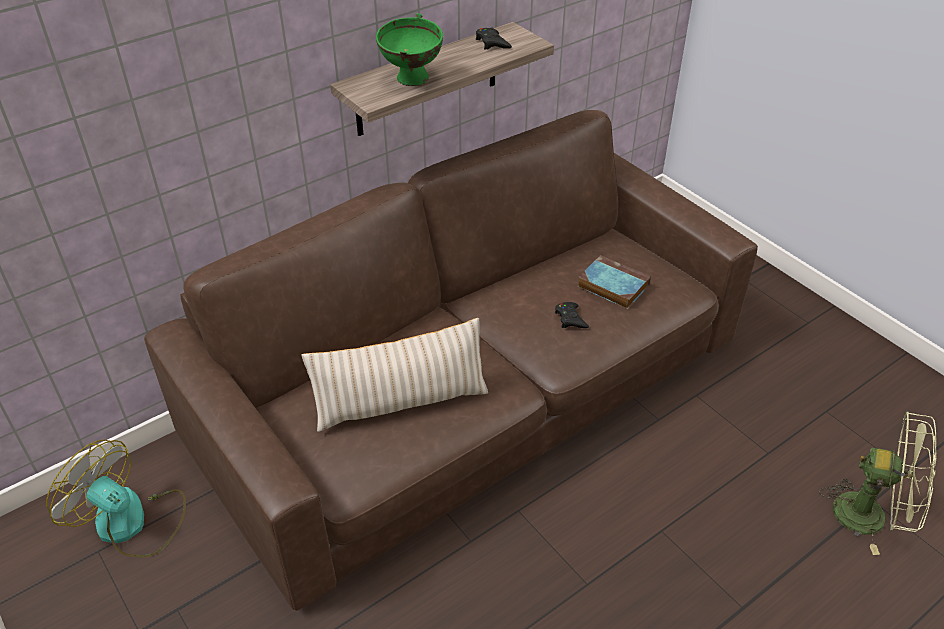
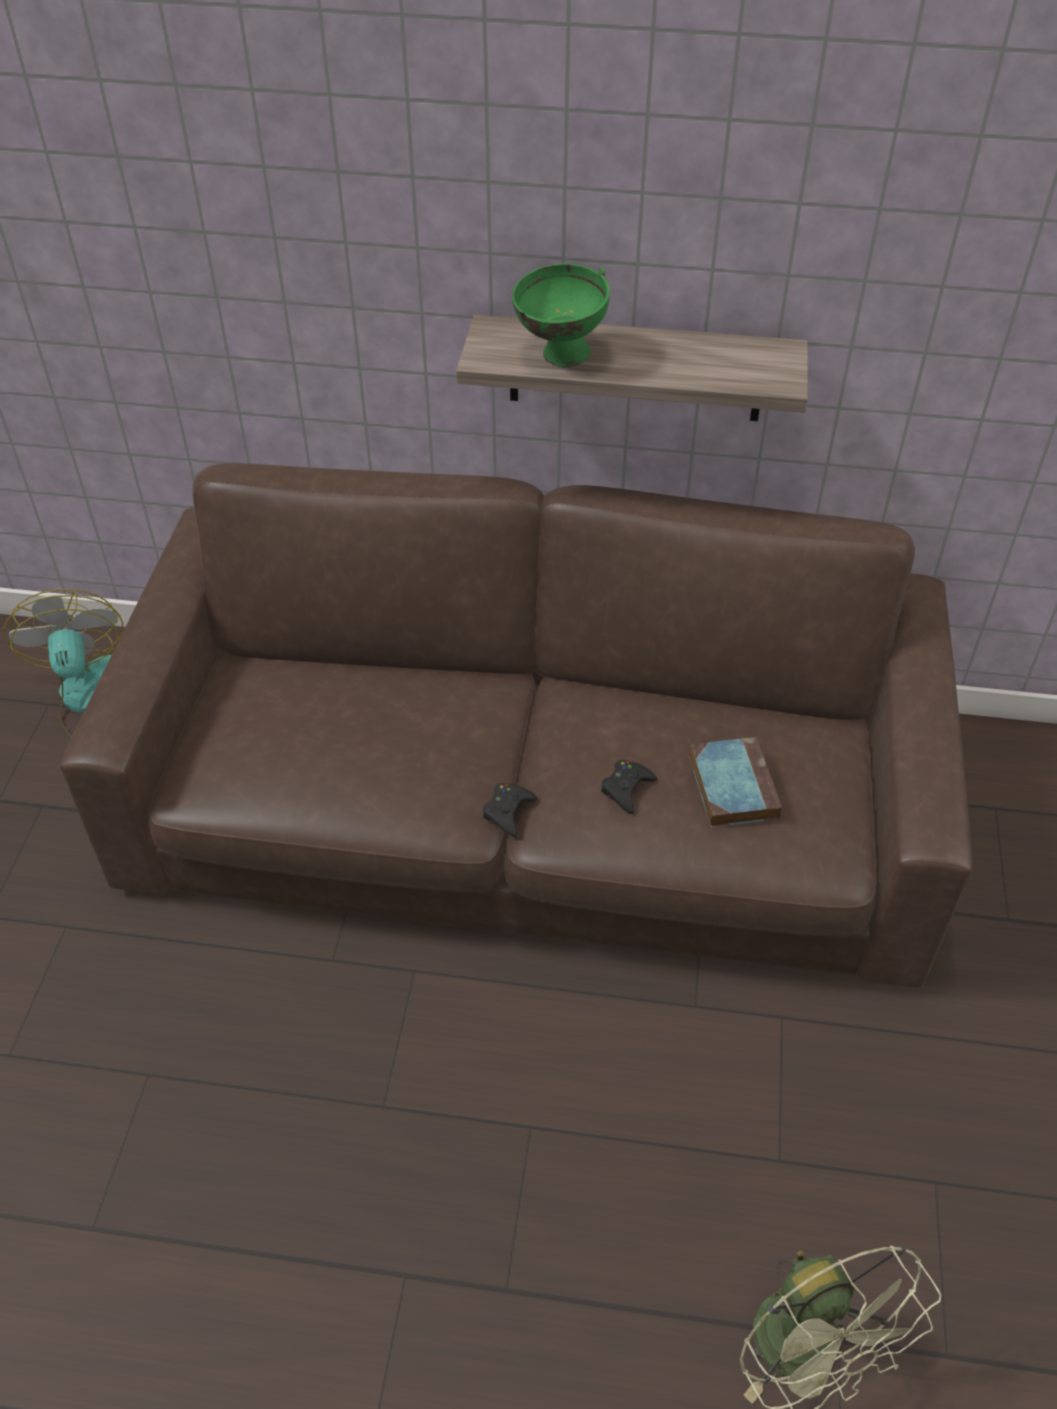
camera: 45 degrees right, 5 degrees up
beige pillow [302,318,488,432] -> none
black game controller [476,27,512,50] -> black game controller moved to [483,783,537,837]

